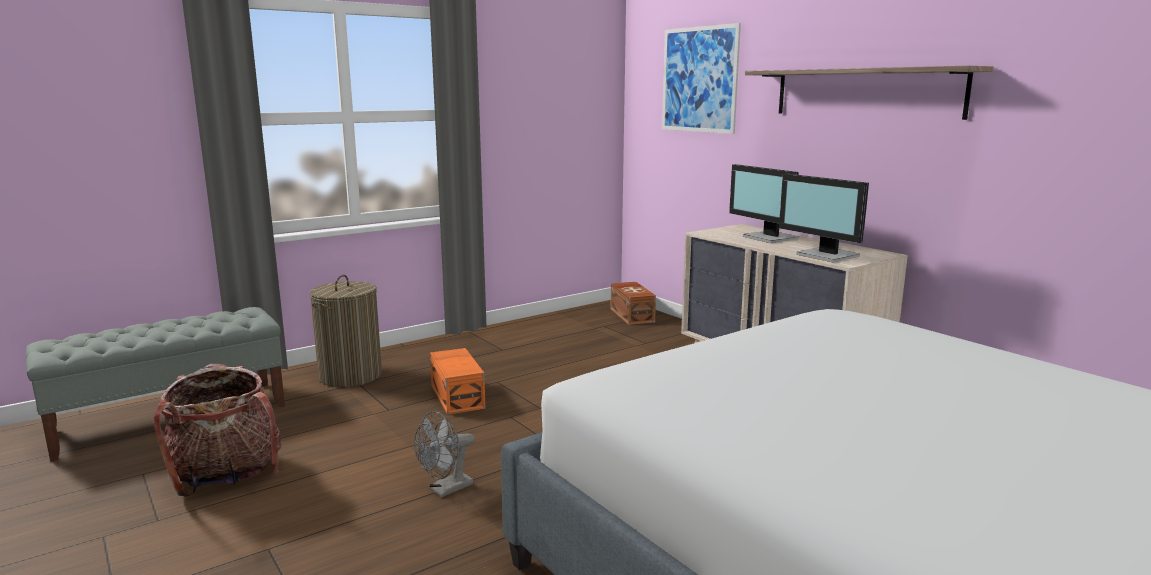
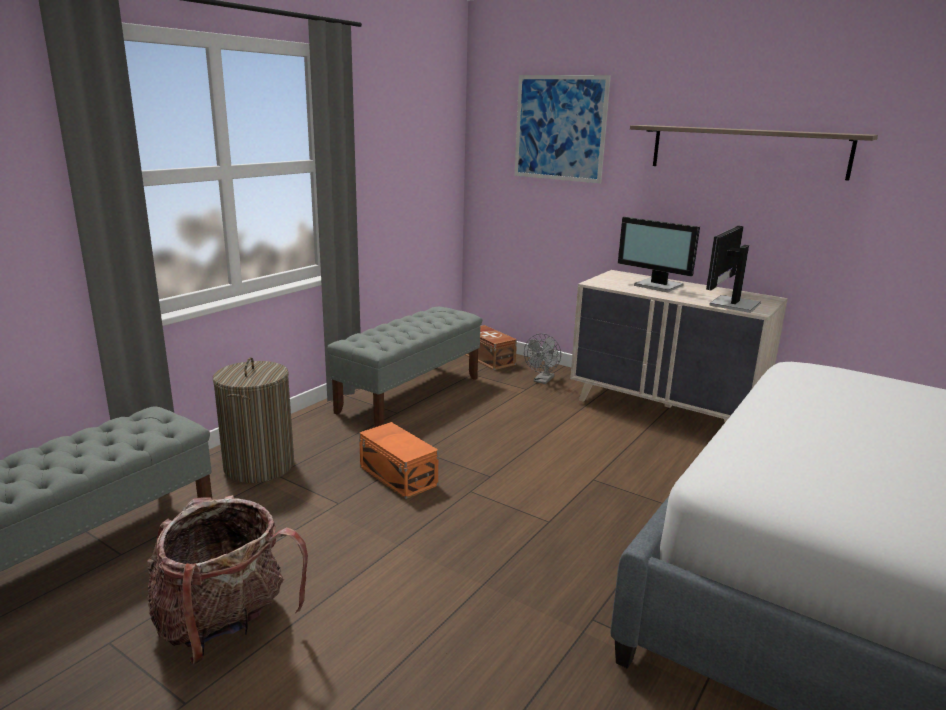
camera: 20 degrees left, 5 degrees up
grey fan [414,411,475,498] -> grey fan moved to [524,333,561,384]
monitor [779,174,869,263] -> monitor turned 90 degrees clockwise [706,226,761,313]
none -> grey bench [327,307,482,427]

